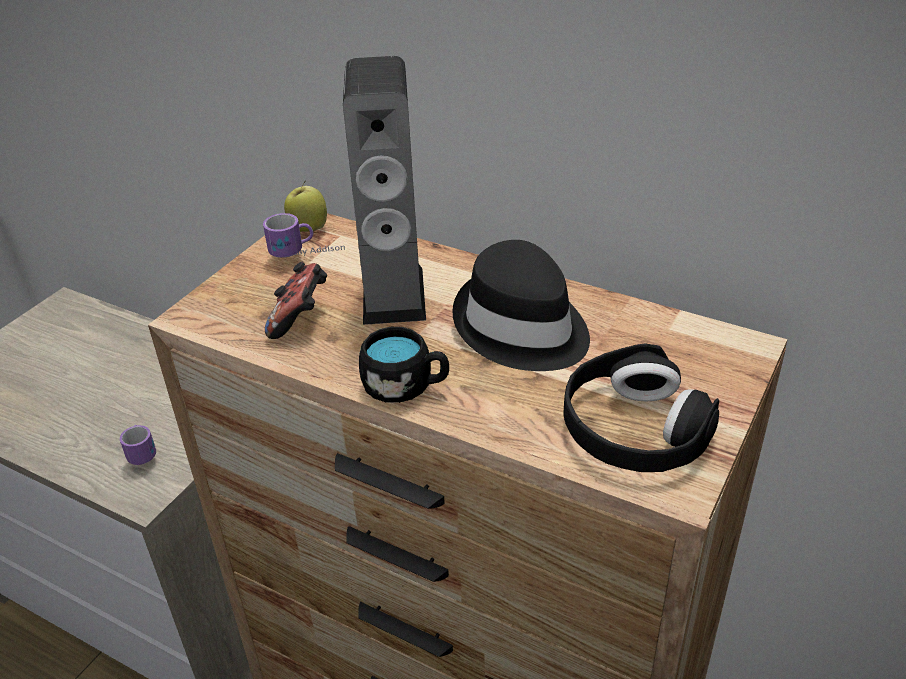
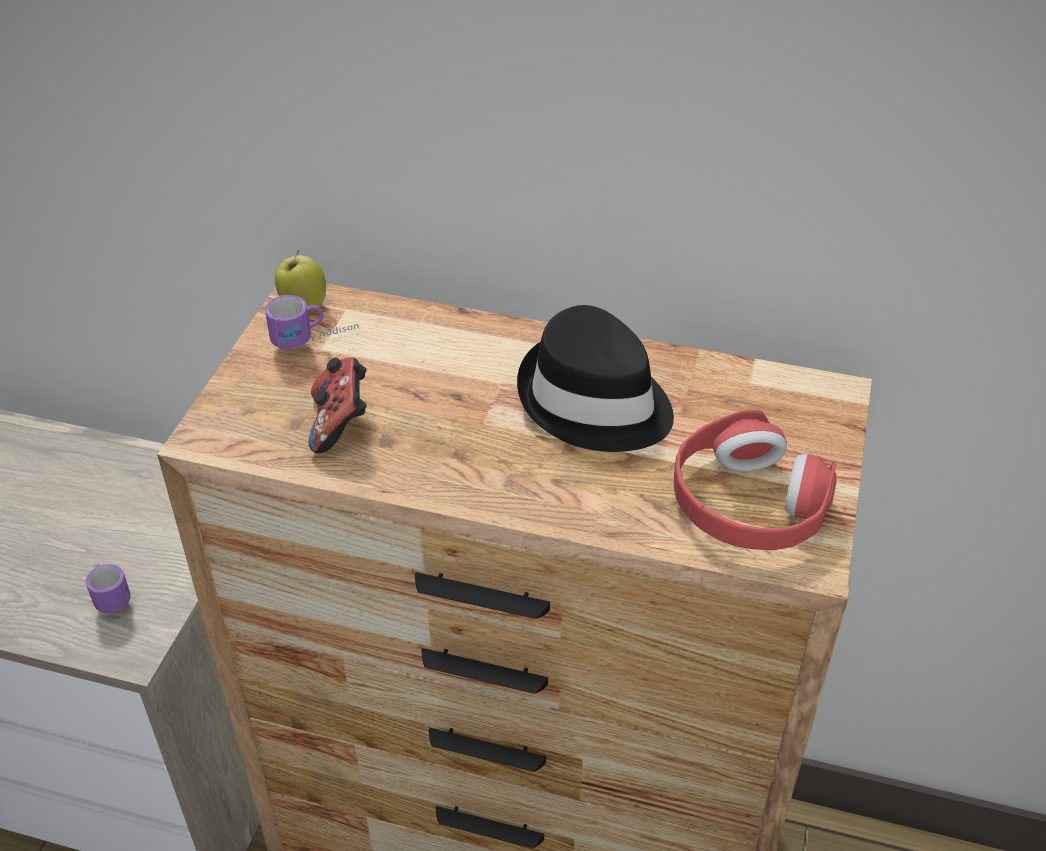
camera: 15 degrees left, 5 degrees up
speaker [343,56,426,325] -> none
black mug [359,327,449,403] -> none
black headphones [563,343,719,472] -> red headphones [674,410,837,550]

